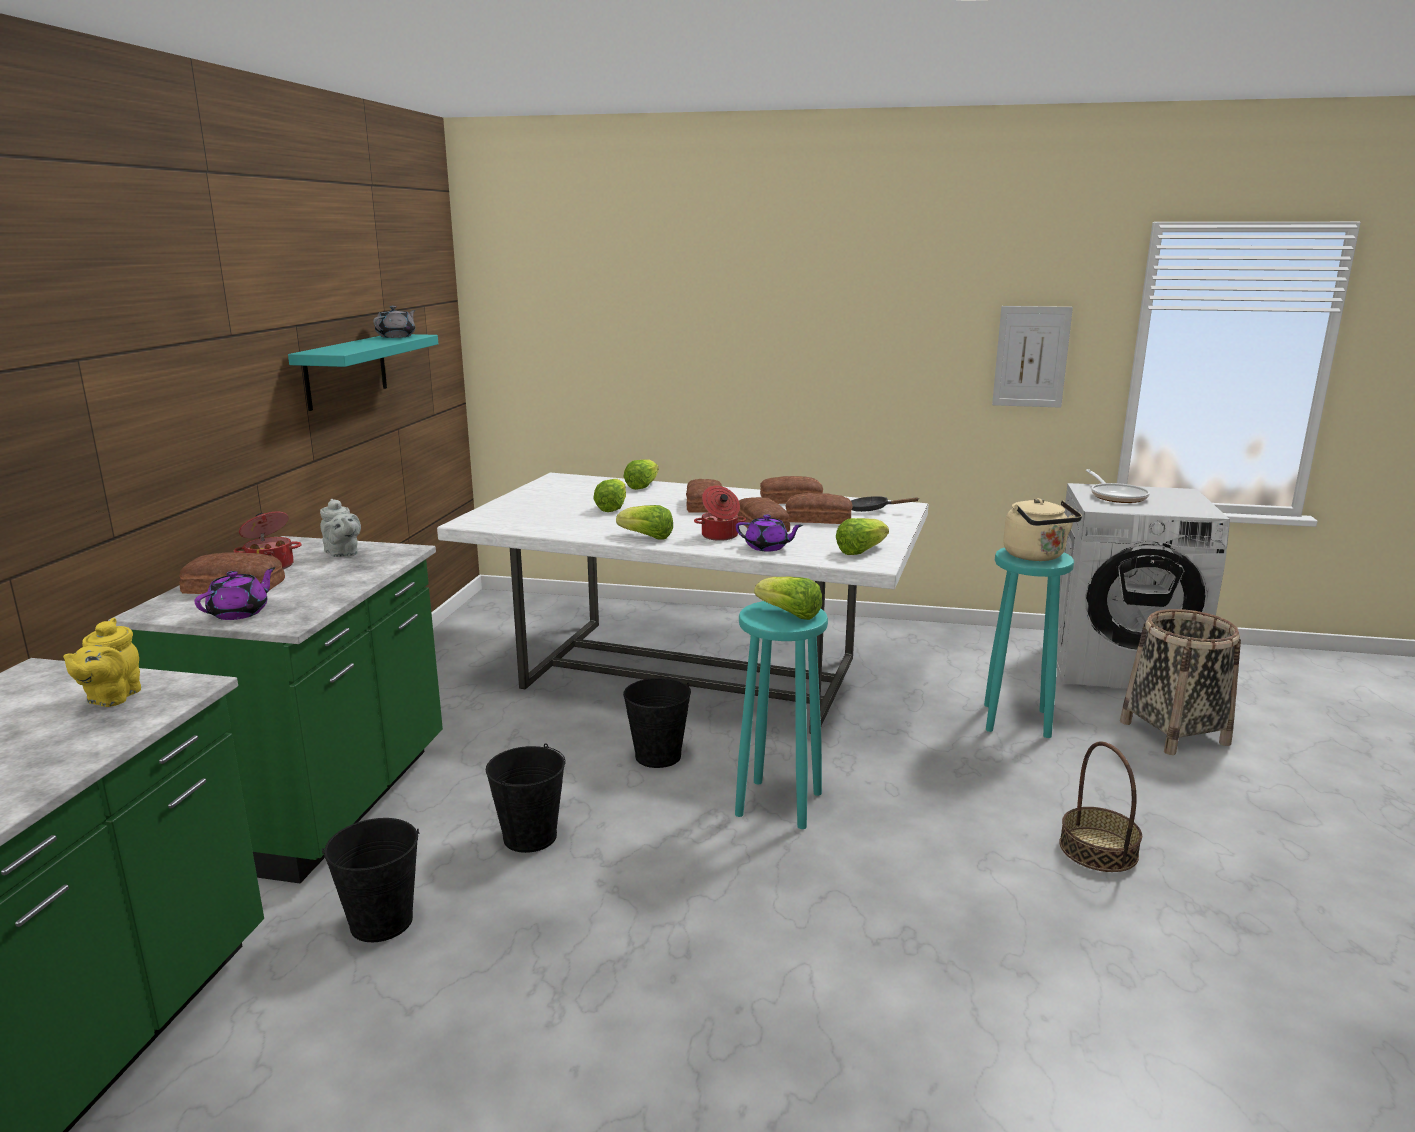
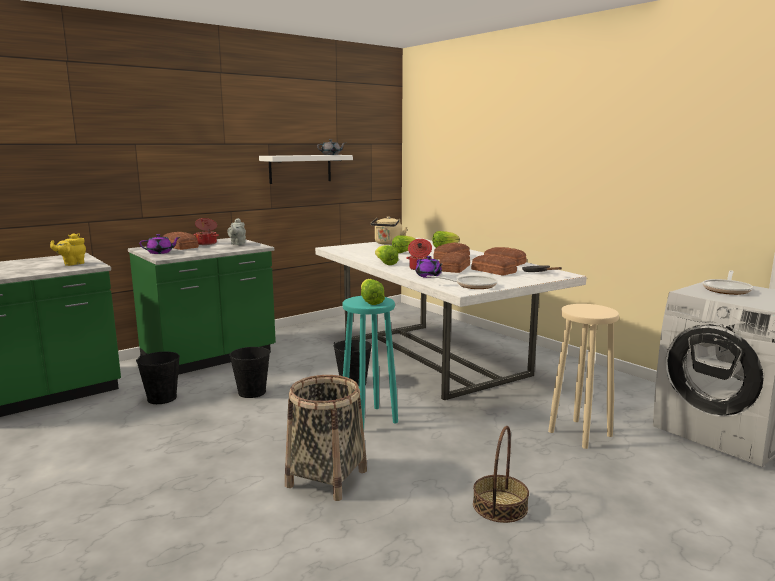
camera: 40 degrees right, 5 degrees down
turquoise shelf [288,334,438,411] -> white shelf [259,155,353,184]
lettuce [836,518,889,555] -> frying pan [427,275,497,289]
turquoise stool [984,548,1074,738] -> beige stool [548,304,619,449]
picture [992,306,1073,408] -> none
beige kettle [1003,498,1082,561] -> beige kettle moved to [371,216,407,245]
basket [1120,609,1241,755] -> basket moved to [285,375,367,501]

